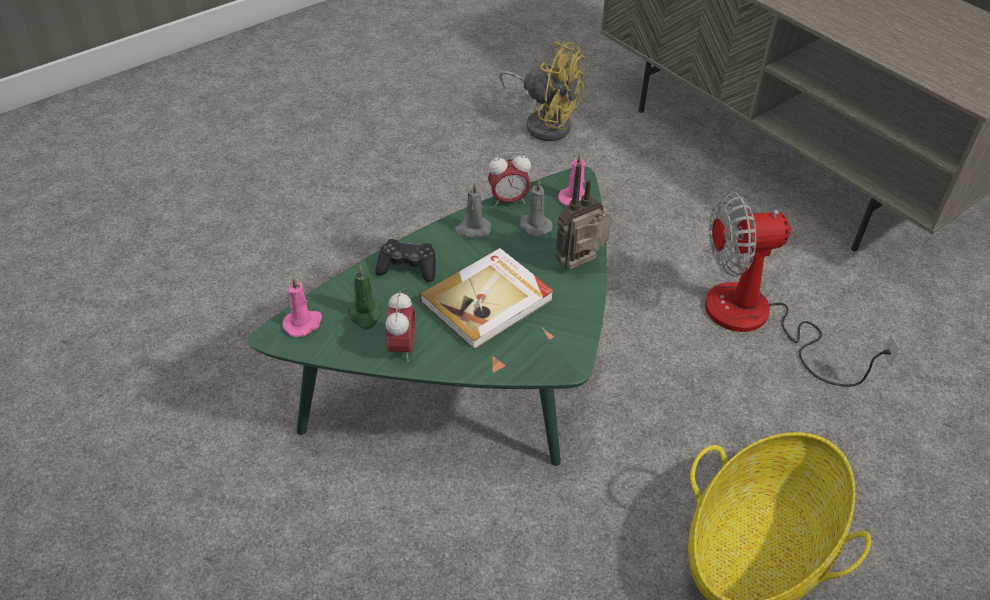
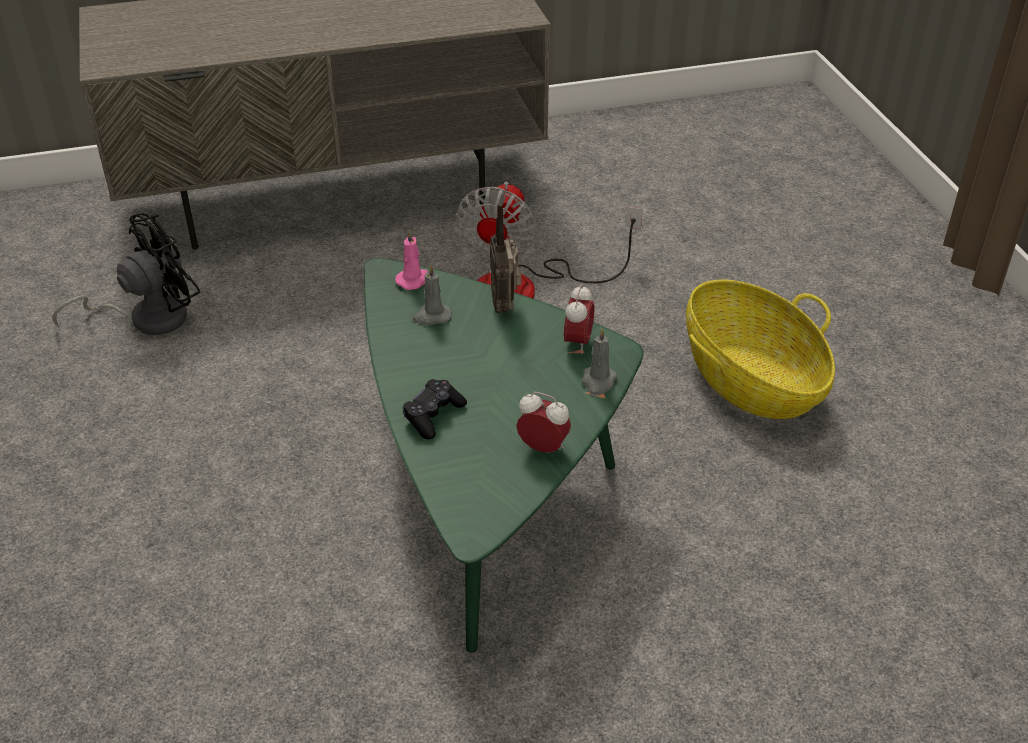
camera: 65 degrees left, 5 degrees down
pink candle [283,276,322,337] -> none
green candle [348,265,382,330] -> none
book [420,248,554,350] -> none
grey candle [454,182,491,238] -> grey candle moved to [582,328,618,395]
alarm clock [488,152,531,207] -> alarm clock moved to [564,284,595,354]
yellow fan [499,41,585,141] -> black fan [52,213,201,335]

